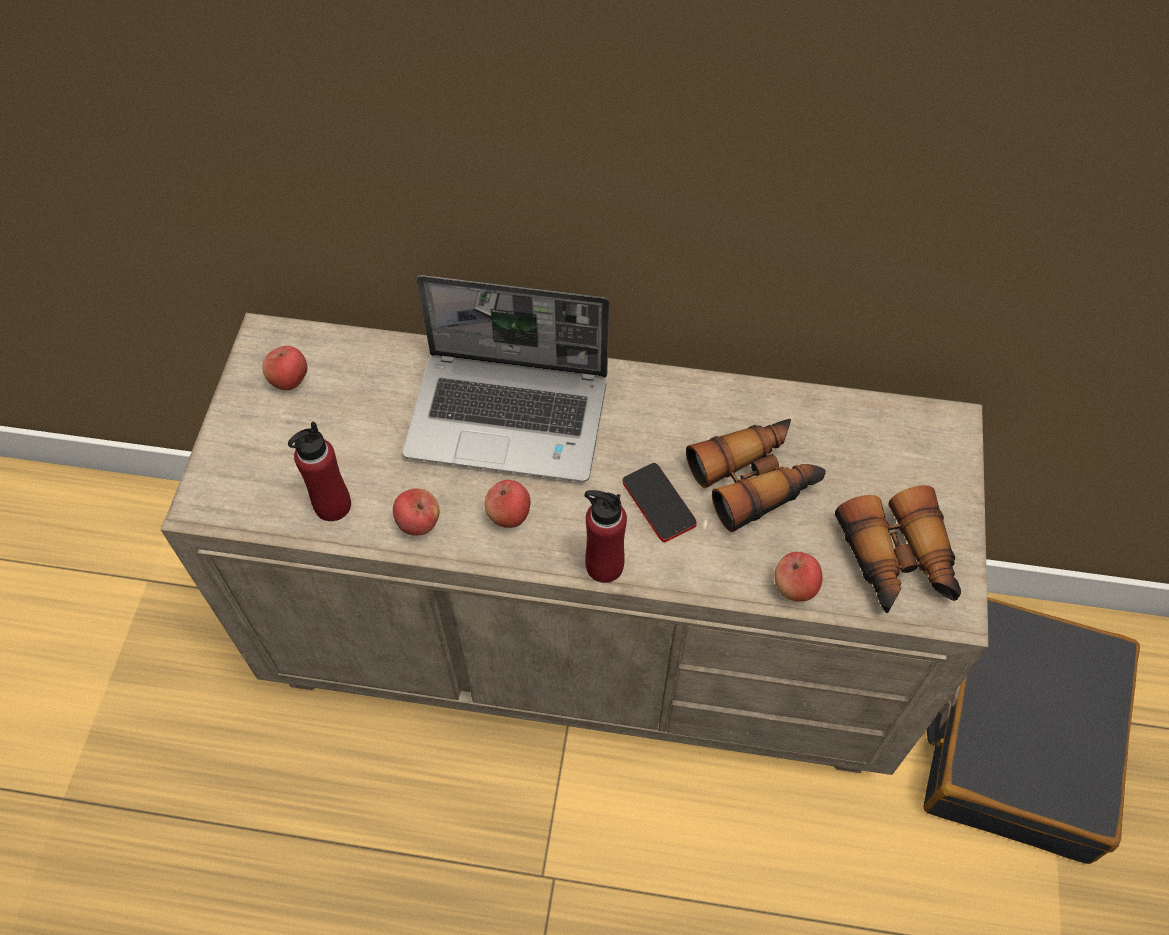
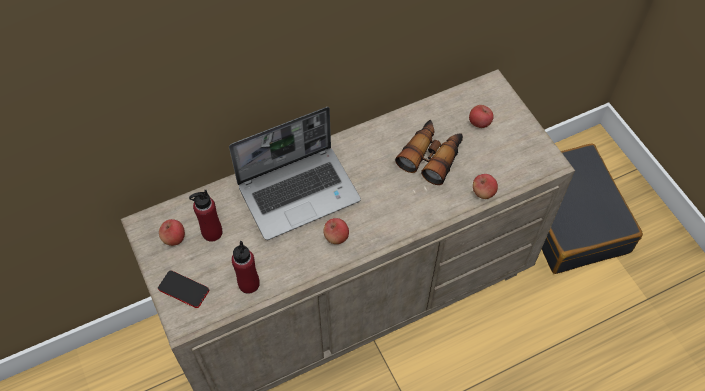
camera: 35 degrees left, 0 degrees up
apple [393,488,439,536] -> apple moved to [469,105,494,128]
red bottle [585,490,627,583] -> red bottle moved to [189,190,222,242]
phone [623,463,697,542] -> phone moved to [158,270,210,308]
binoculars [835,485,961,613] -> none

